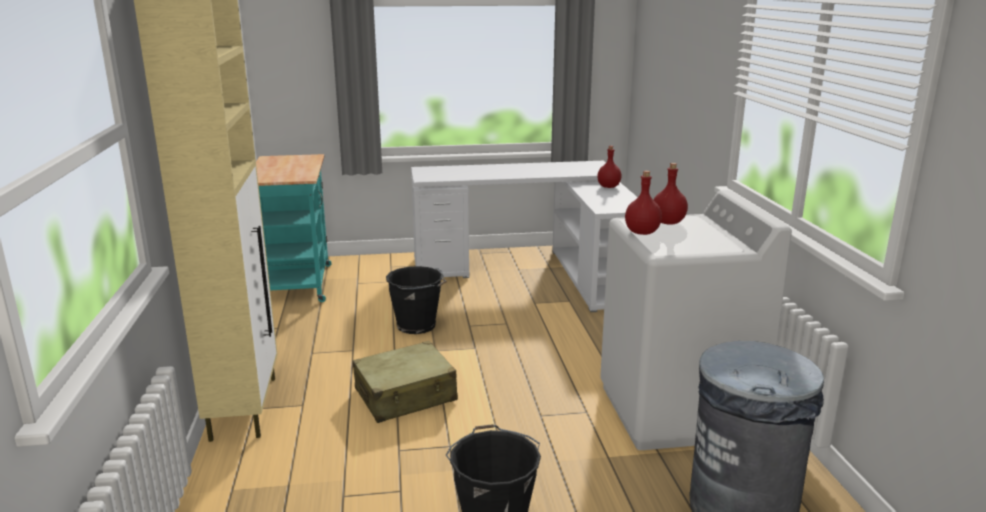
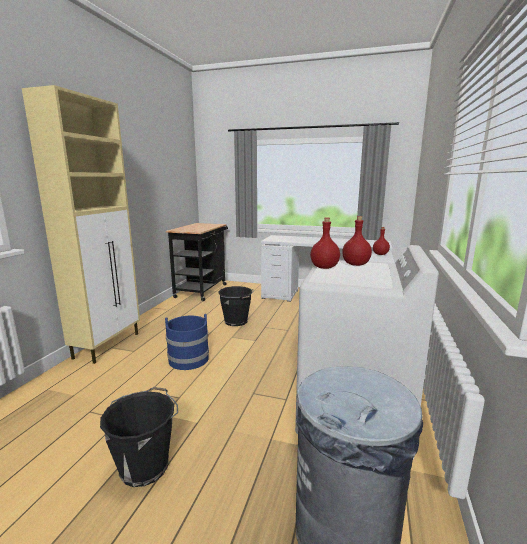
camera: 25 degrees right, 5 degrees down
turquoise cart [256,154,331,302] -> black cart [166,223,228,301]
beige suitcase [353,341,458,423] -> blue bucket [165,314,209,370]

